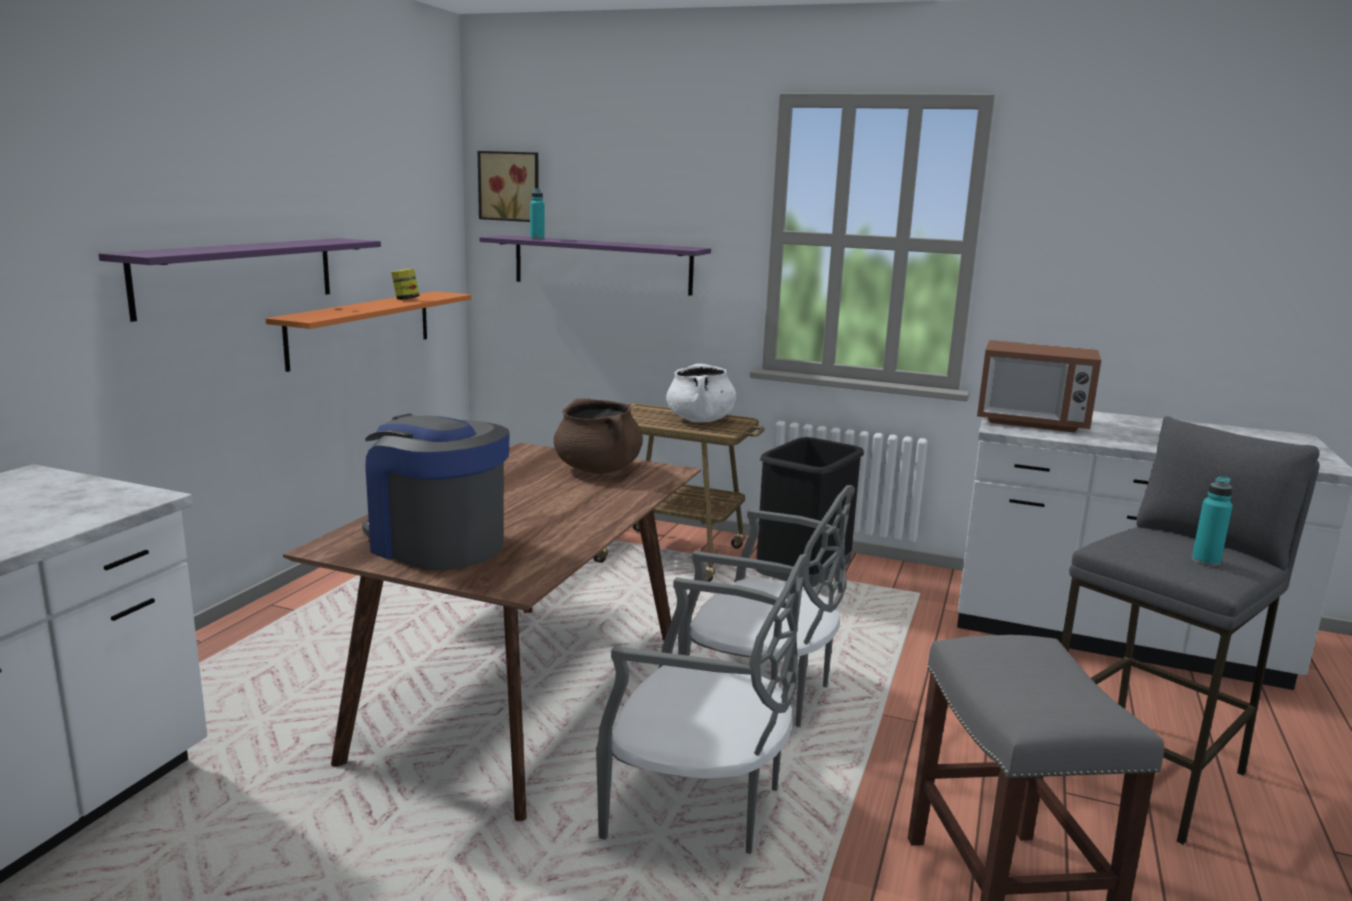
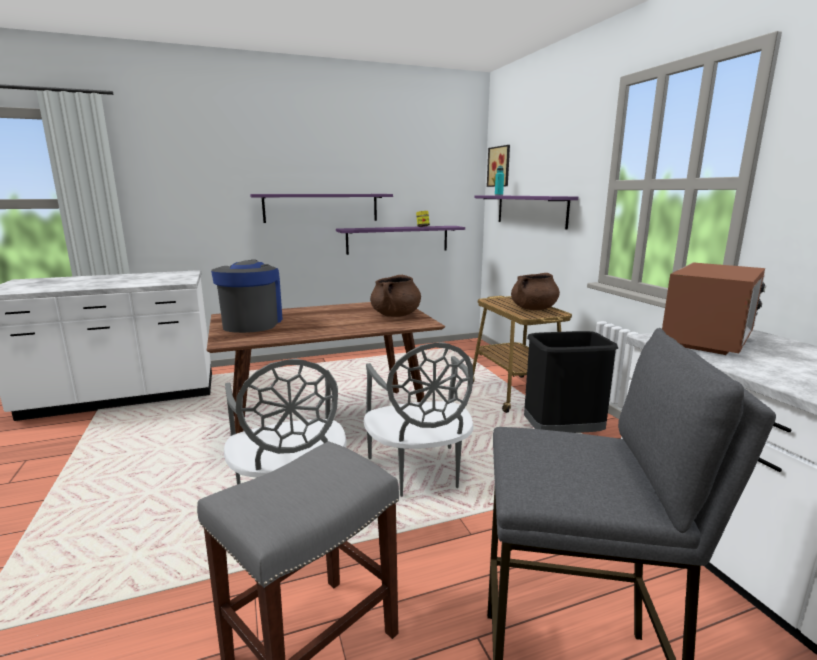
camera: 50 degrees right, 0 degrees up
orange shelf [266,291,472,372] -> purple shelf [336,226,465,255]
white cooking pot [666,364,736,422] -> brown cooking pot [511,273,560,310]
microwave [977,340,1101,432] -> microwave turned 120 degrees counterclockwise [662,262,766,355]
turquoise bottle [1192,477,1233,566] -> none

